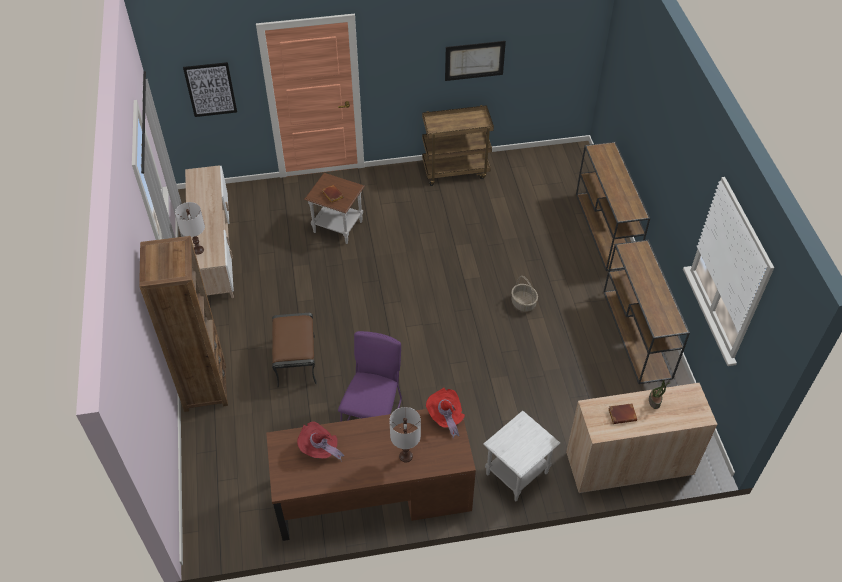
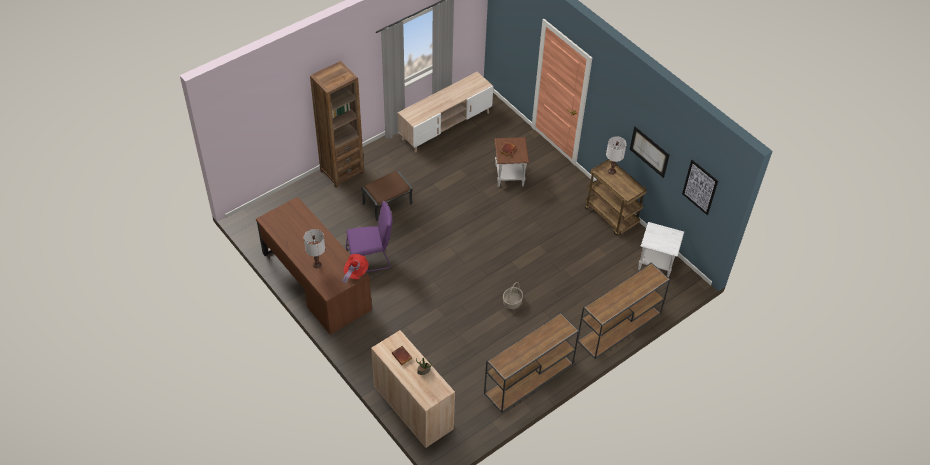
camera: 60 degrees right, 0 degrees up
white table lamp [175,202,205,255] -> white table lamp moved to [606,136,627,175]
picture [183,62,237,117] -> picture moved to [682,160,718,215]
red hat [297,421,345,460] -> none
white side table [483,411,560,502] -> white side table moved to [638,222,684,278]

